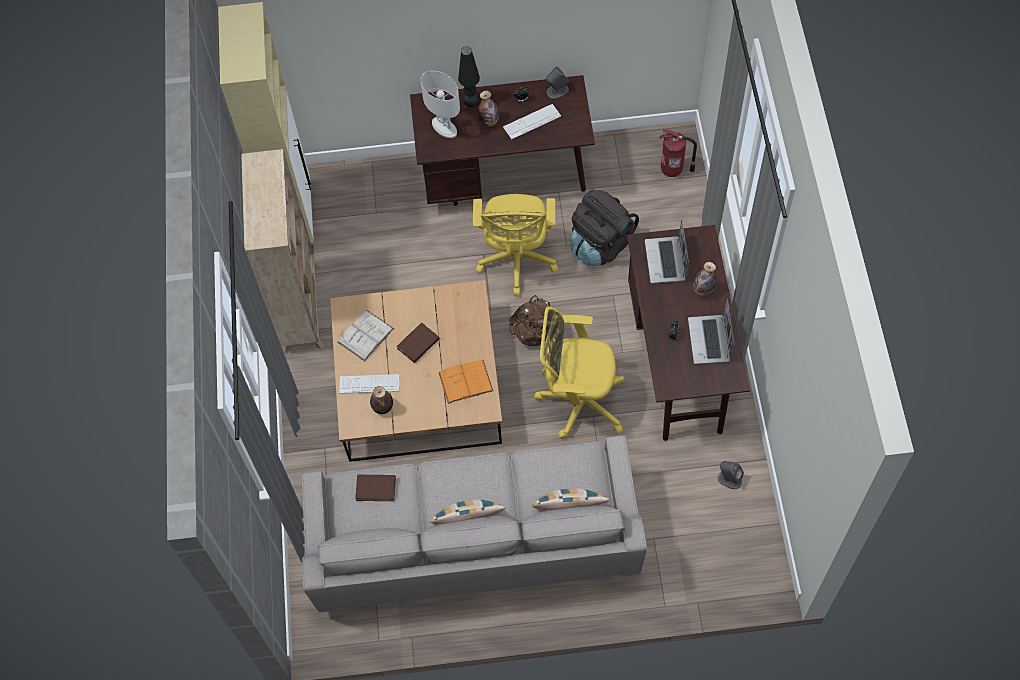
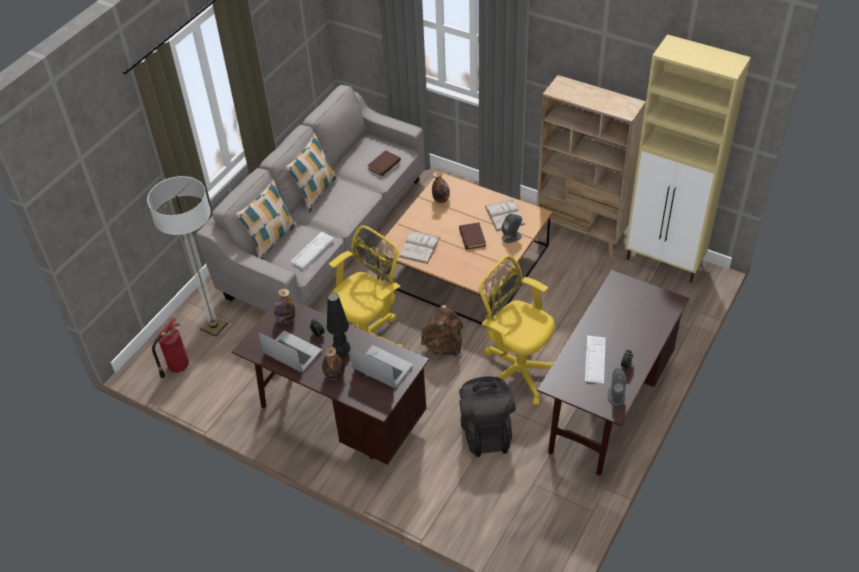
camera: 125 degrees right, 15 degrees down
keyboard [339,374,399,394] -> keyboard moved to [290,232,334,269]
white table lamp [421,71,460,138] -> none
orange book [439,360,493,404] -> white book [399,231,441,264]
black table lamp [458,47,480,107] -> black table lamp moved to [327,293,350,357]
bottle [478,91,499,127] -> bottle moved to [274,288,295,324]
fire extinguisher [660,129,697,177] -> fire extinguisher moved to [152,318,189,378]
grey speaker [718,461,744,489] -> grey speaker moved to [502,214,522,243]
none -> floor lamp [147,176,228,337]

